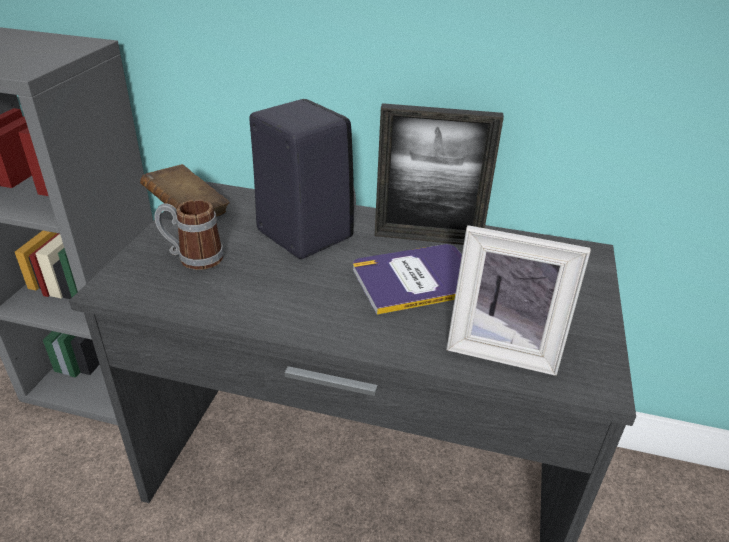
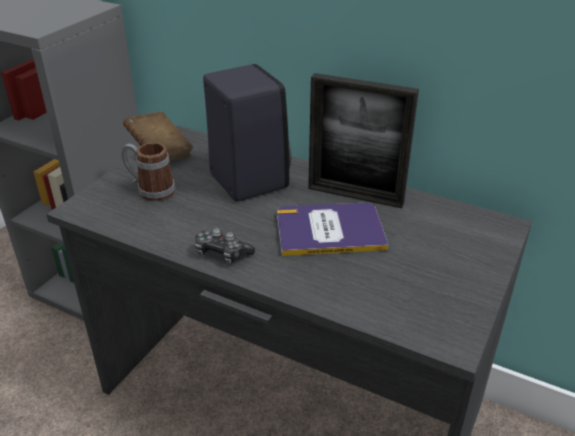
camera: 15 degrees right, 0 degrees up
picture frame [446,225,591,376] -> none
none -> game controller [195,228,255,264]

